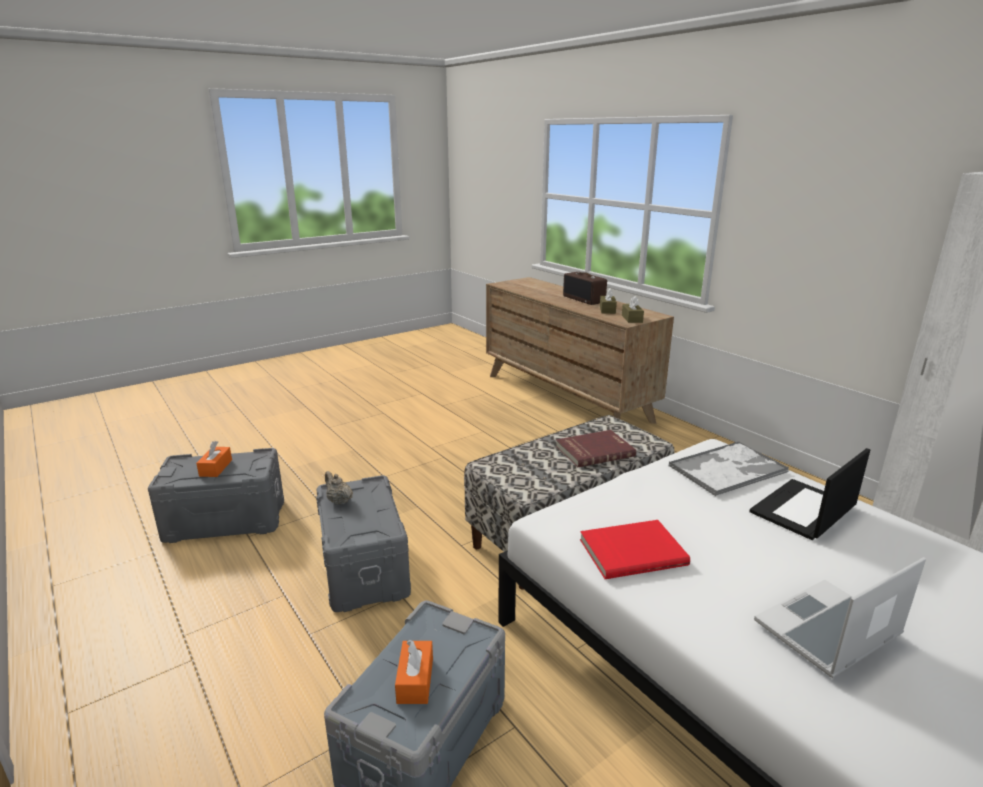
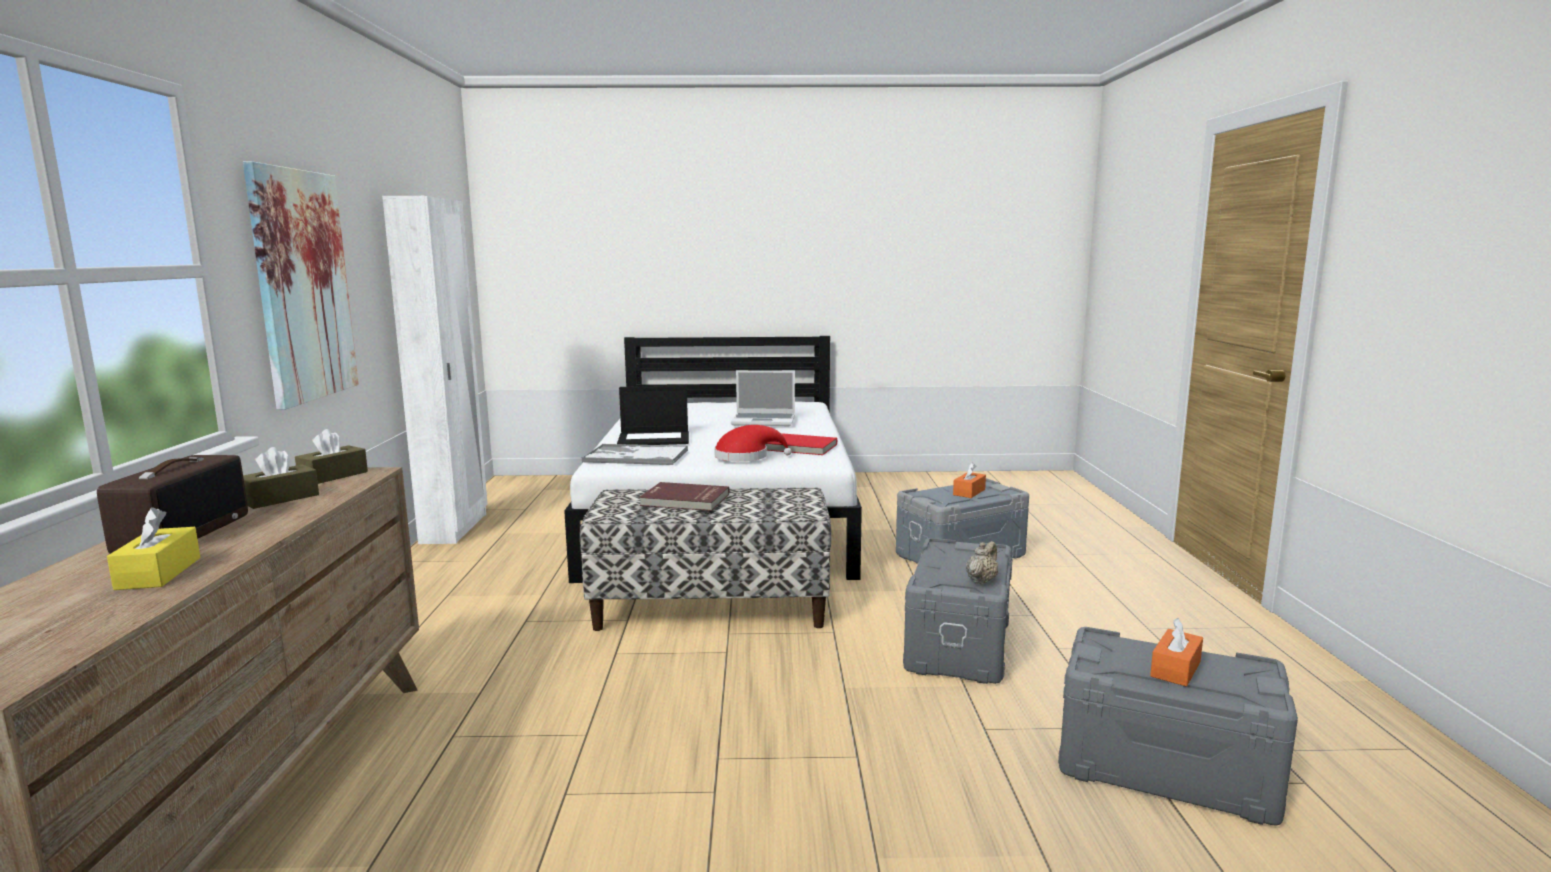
camera: 145 degrees left, 10 degrees down
beige teapot [325,471,353,505] -> beige teapot turned 135 degrees counterclockwise [966,541,998,585]
none -> yellow tissue box [107,507,201,590]
none -> picture [243,161,359,410]
none -> red hat [714,425,792,462]

